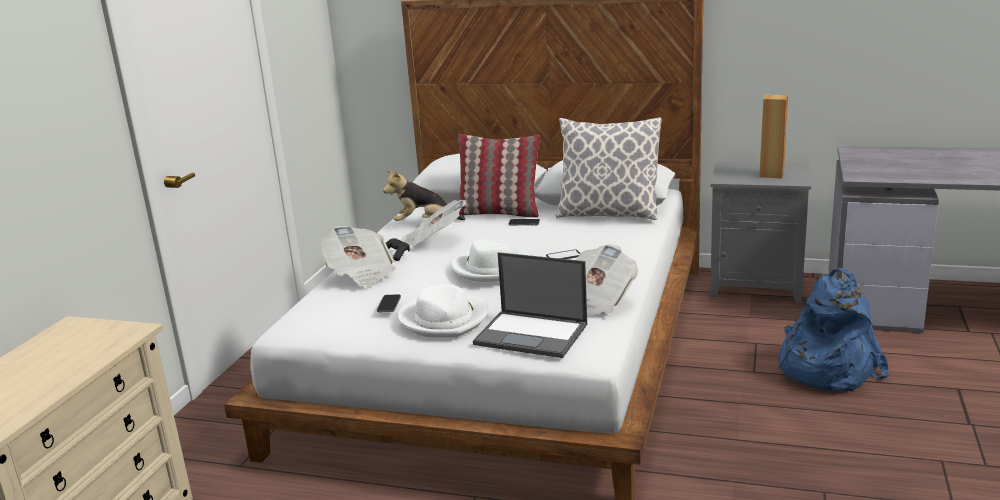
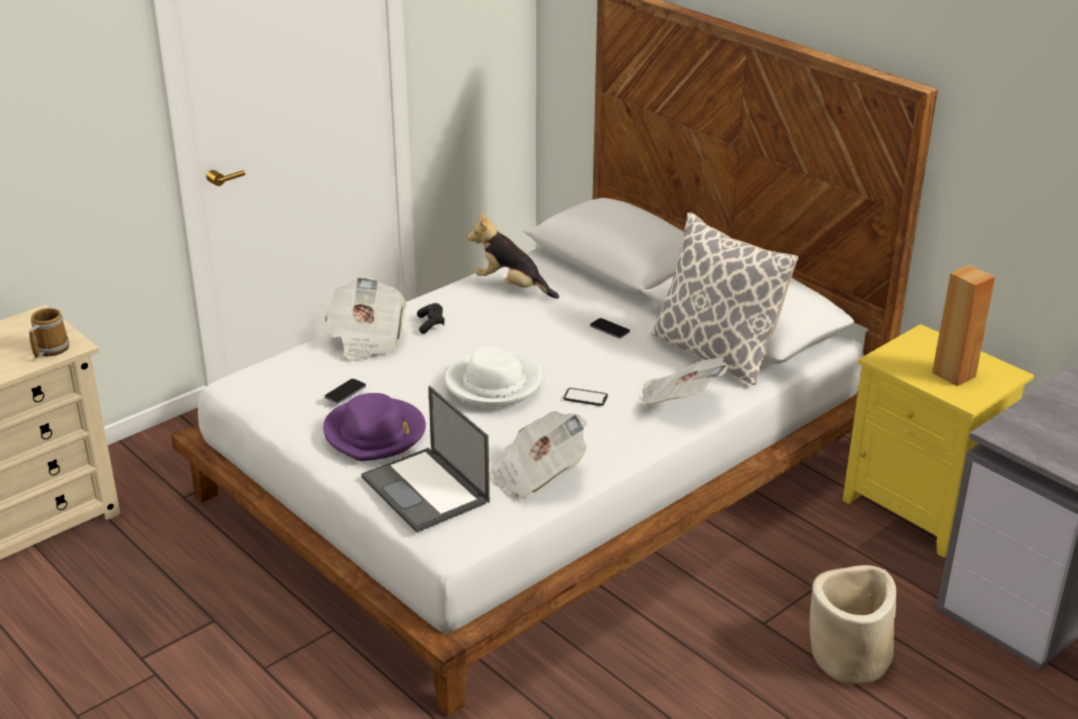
camera: 30 degrees right, 10 degrees up
white hat [398,284,488,338] -> purple hat [323,393,426,461]
newspaper [401,200,466,247] -> newspaper moved to [640,357,728,406]
pillow [458,134,540,218] -> none
grey nightstand [710,162,811,303] -> yellow nightstand [843,324,1034,558]
blue backpack [778,268,889,391] -> beige planter [810,565,897,684]
none -> mug [29,308,69,358]

